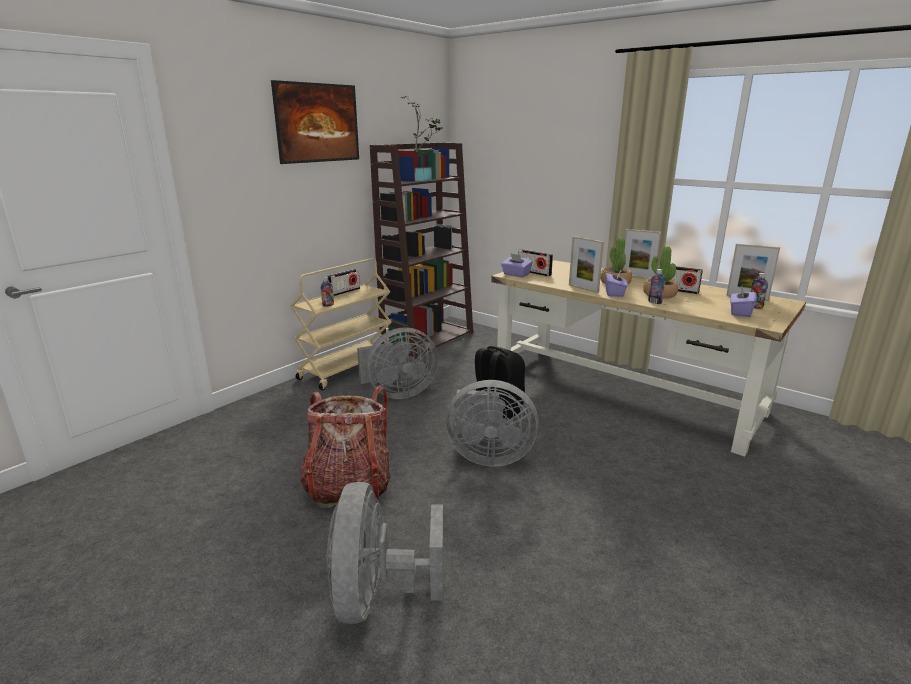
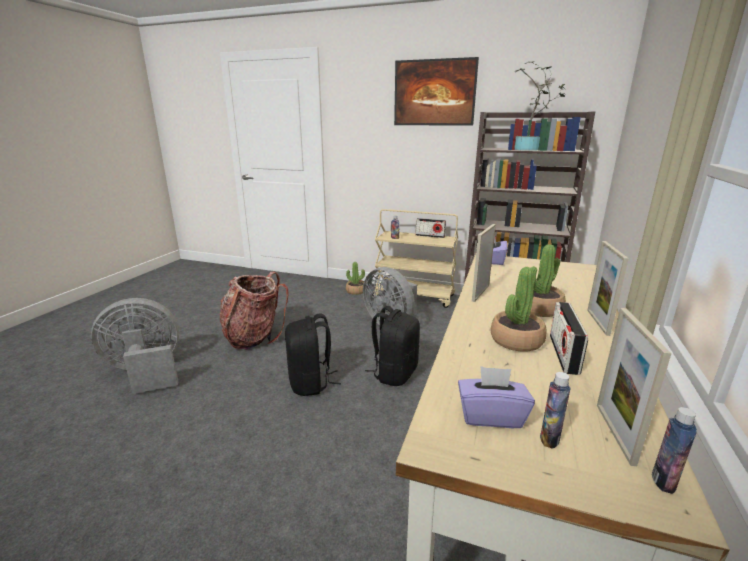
camera: 70 degrees right, 0 degrees up
grey fan [446,380,539,466] -> black backpack [285,314,341,396]
radio [518,249,553,277] -> none
purple tissue box [605,269,628,297] -> none
bottle [648,269,665,304] -> bottle moved to [652,407,697,494]
none -> potted plant [346,262,365,295]

